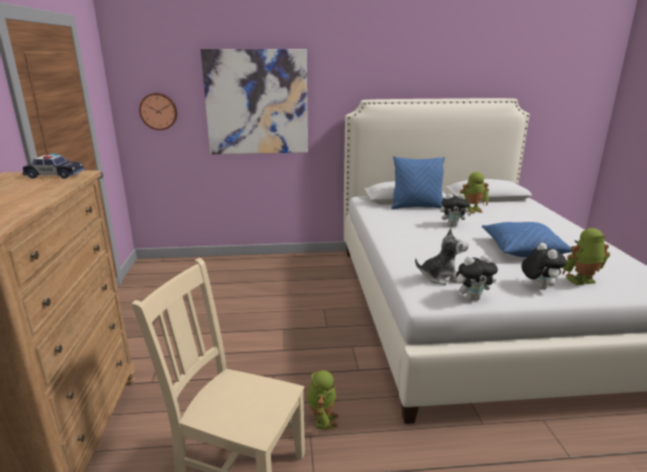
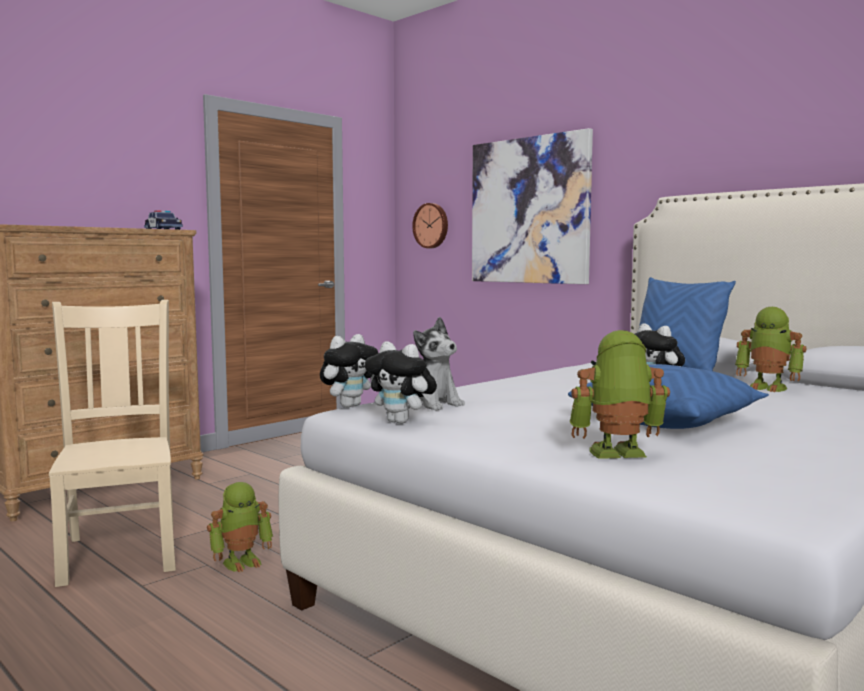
camera: 50 degrees right, 15 degrees down
plush toy [521,243,567,289] -> plush toy moved to [320,334,378,408]
toy robot [562,228,610,285] -> toy robot turned 45 degrees counterclockwise [570,330,670,459]

